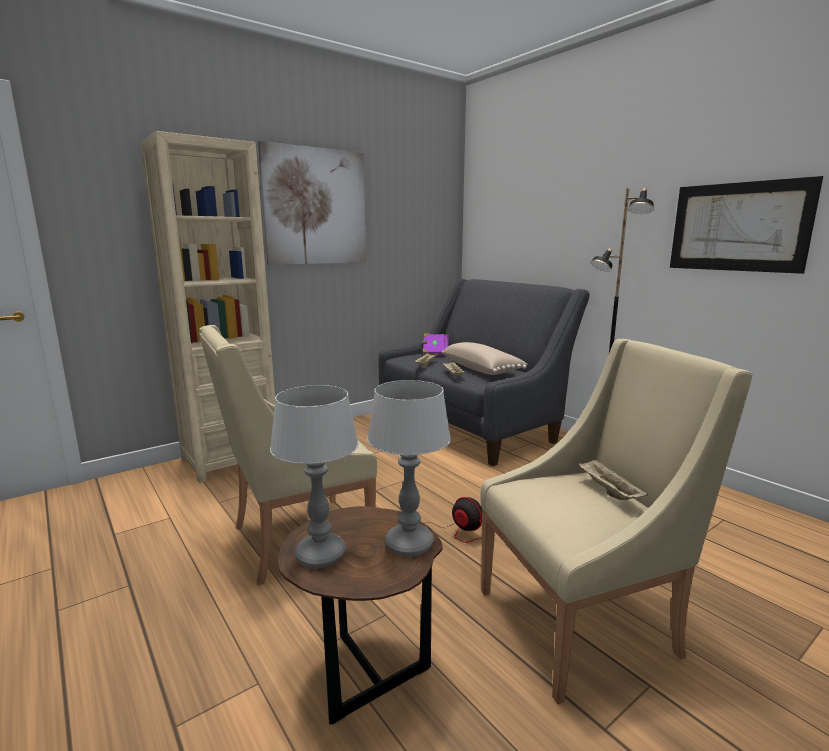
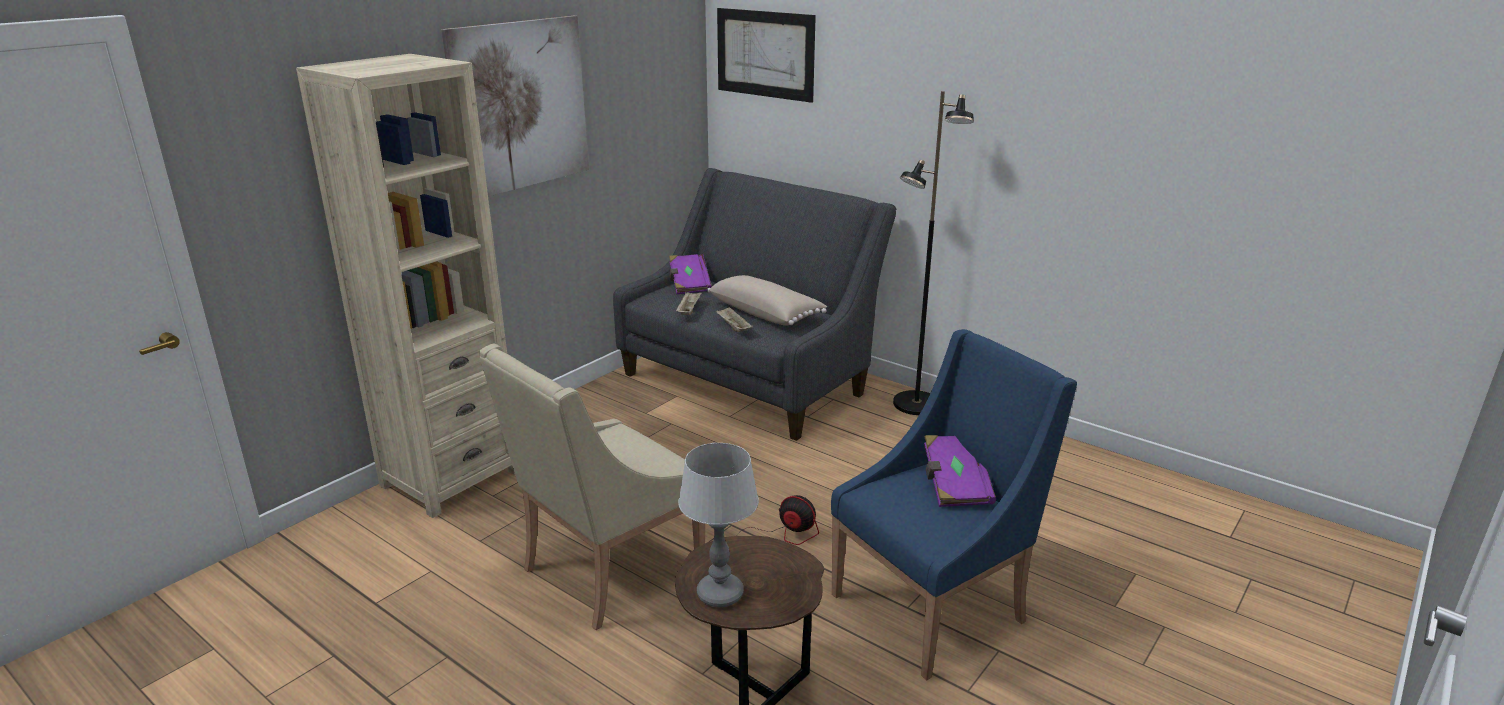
camera: 15 degrees left, 10 degrees up
table lamp [367,380,451,557] -> none
beige armchair [480,339,752,704] -> blue armchair [831,329,1077,681]
beige tray [577,459,648,500] -> purple book [924,435,996,507]
picture [670,176,823,274] -> picture moved to [717,8,816,103]

